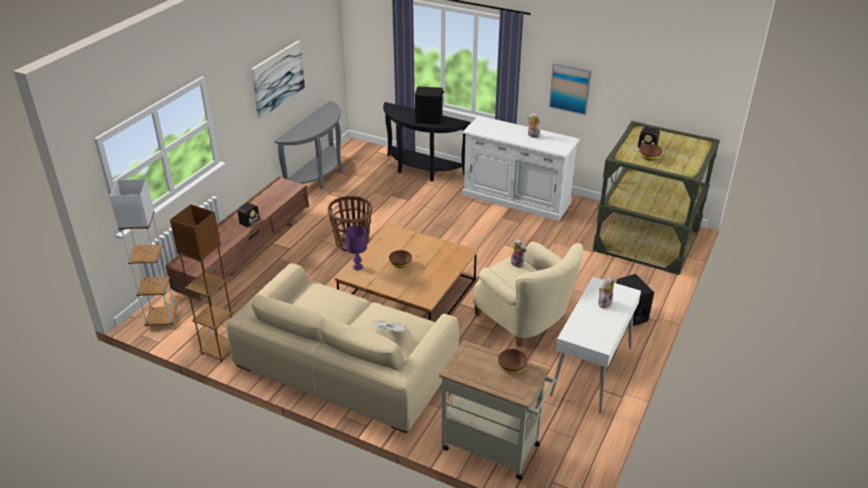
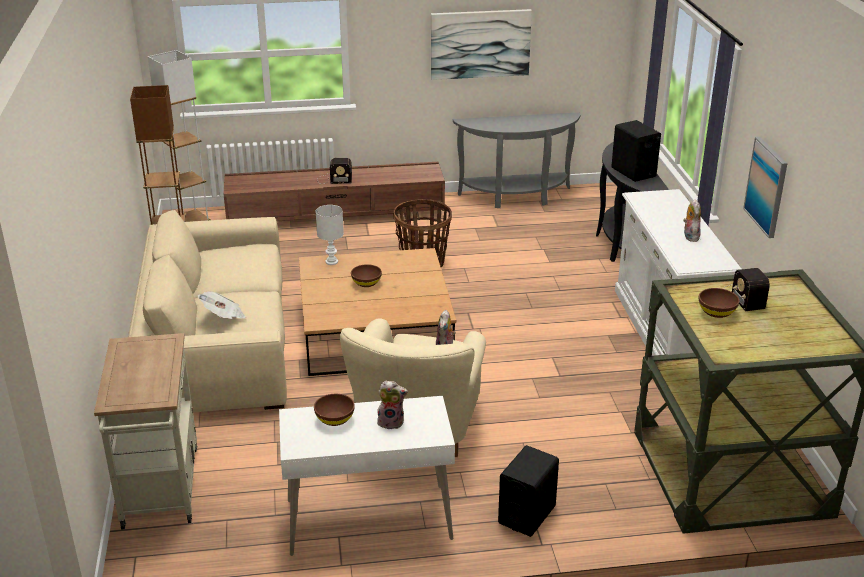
camera: 55 degrees right, 5 degrees down
purple table lamp [345,225,367,270] -> white table lamp [316,205,344,265]
brown bowl [498,349,528,374] -> brown bowl moved to [314,394,355,426]

